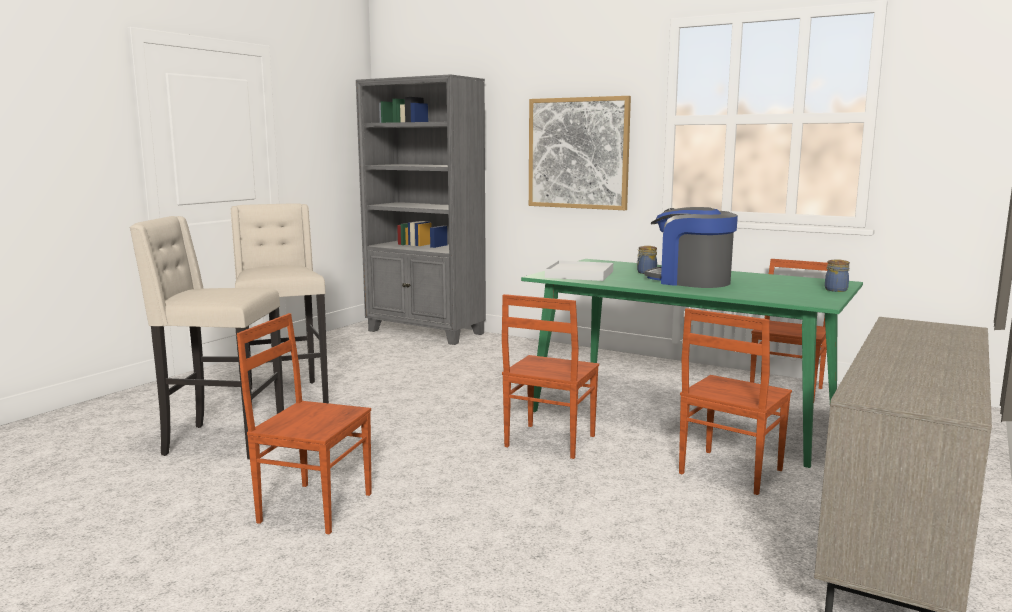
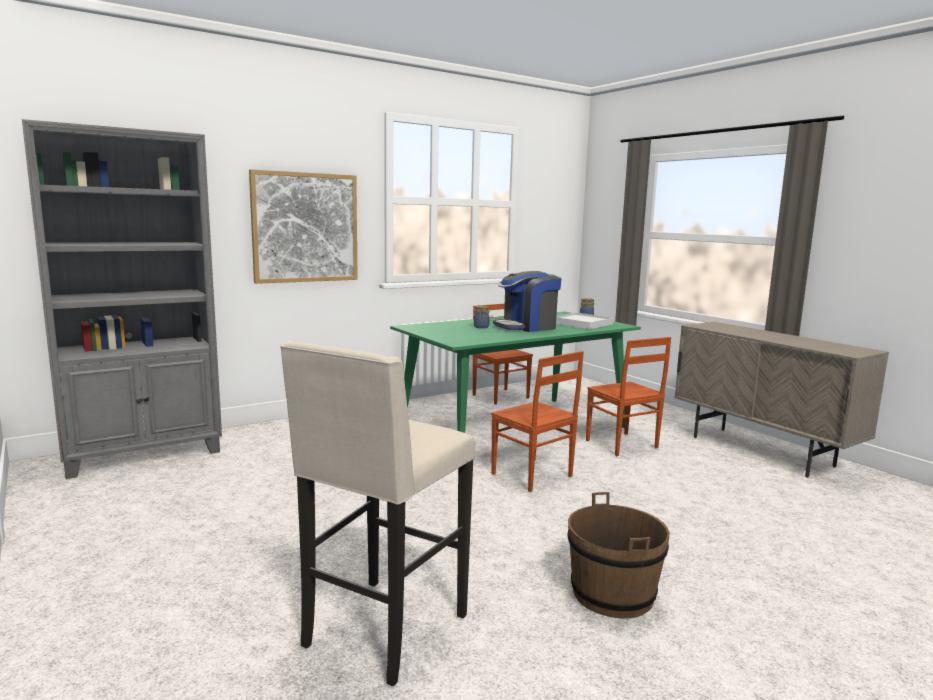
camera: 65 degrees left, 0 degrees up
beige stool [231,203,329,403] -> none
brown chair [237,313,372,535] -> brown bucket [567,492,670,619]
white tray [545,260,613,281] -> white tray moved to [556,313,614,329]

